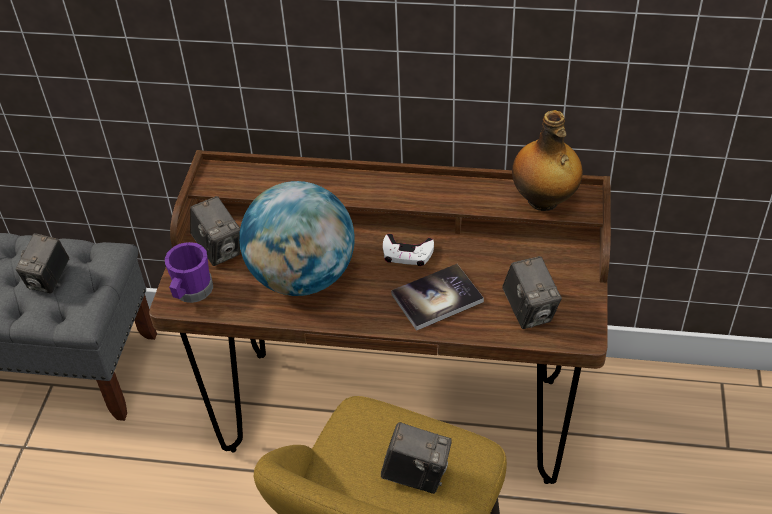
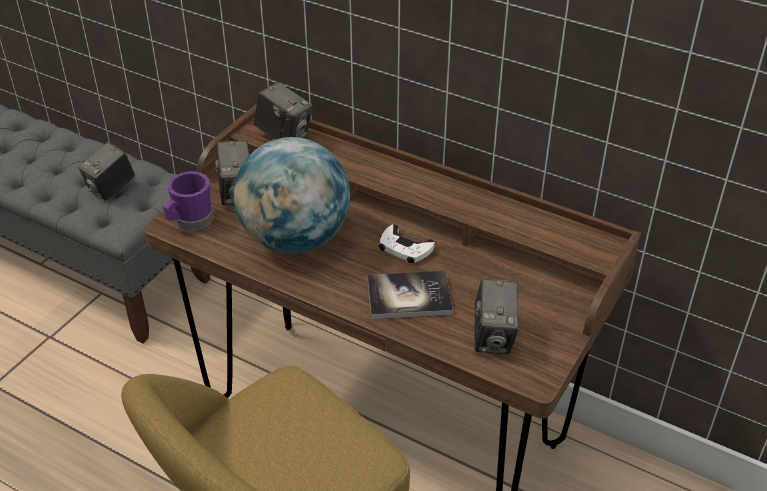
camera: 20 degrees right, 5 degrees down
camera [381,422,452,494] -> camera moved to [253,82,313,139]
bottle [512,110,583,211] -> none

